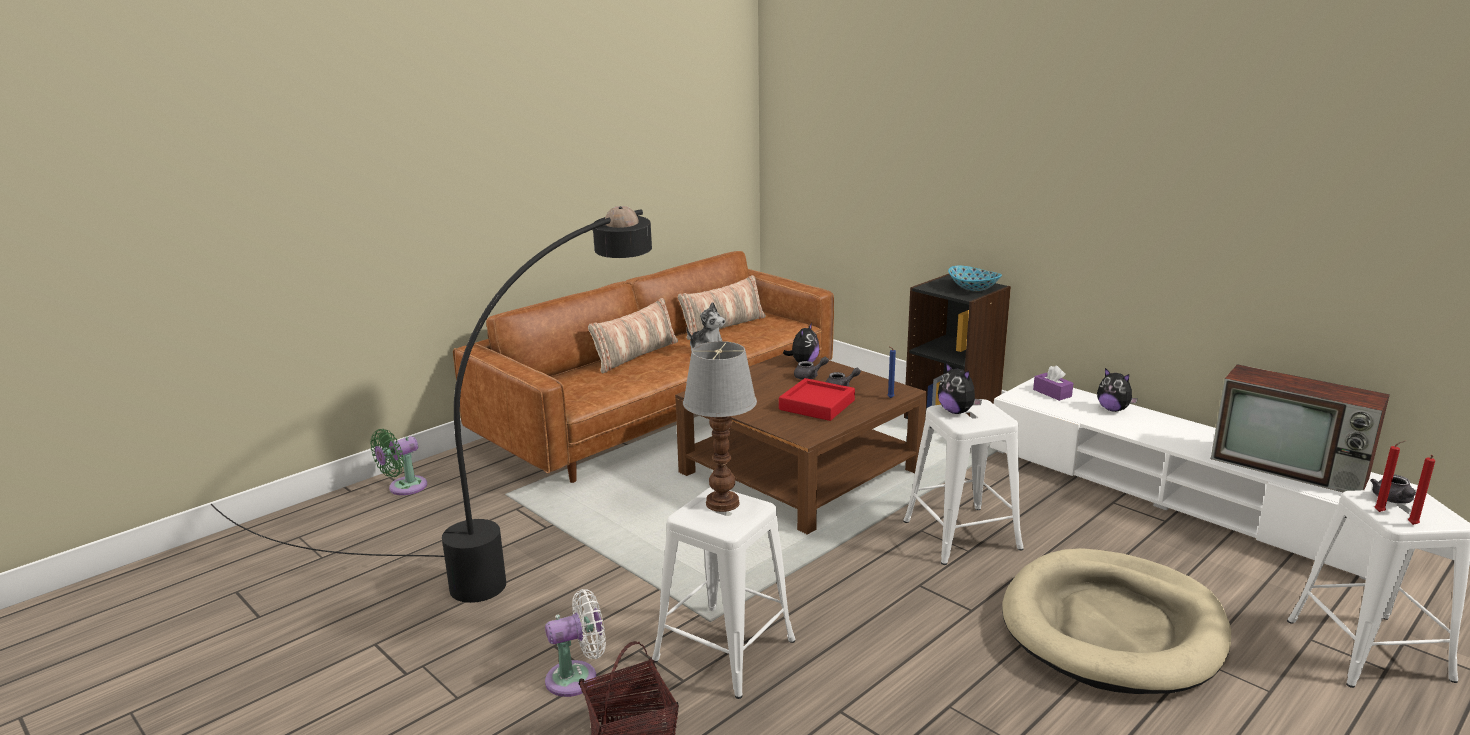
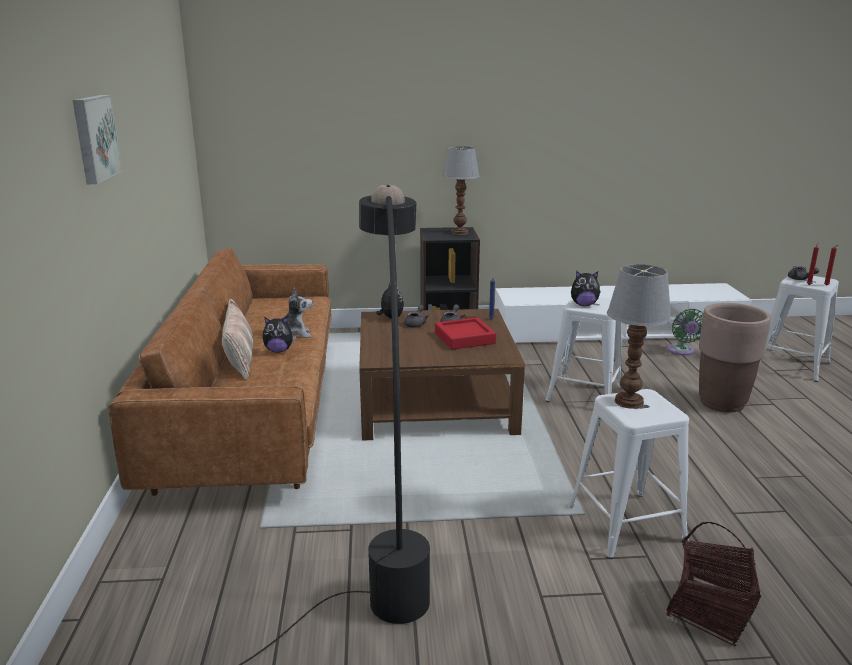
camera: 50 degrees left, 0 degrees up
green fan [370,429,427,495] -> green fan moved to [667,309,703,355]
white fan [545,589,606,697] -> none
pillow [678,275,766,340] -> none
bowl [948,266,1002,291] -> table lamp [442,146,480,235]
beige dog bed [1002,548,1231,694] -> brown planter [699,303,771,412]
purple tissue box [1033,365,1073,401] -> none
plush toy [1097,368,1138,412] -> plush toy moved to [263,317,296,353]
television [1211,364,1390,492] -> none
none -> picture [73,95,122,184]

